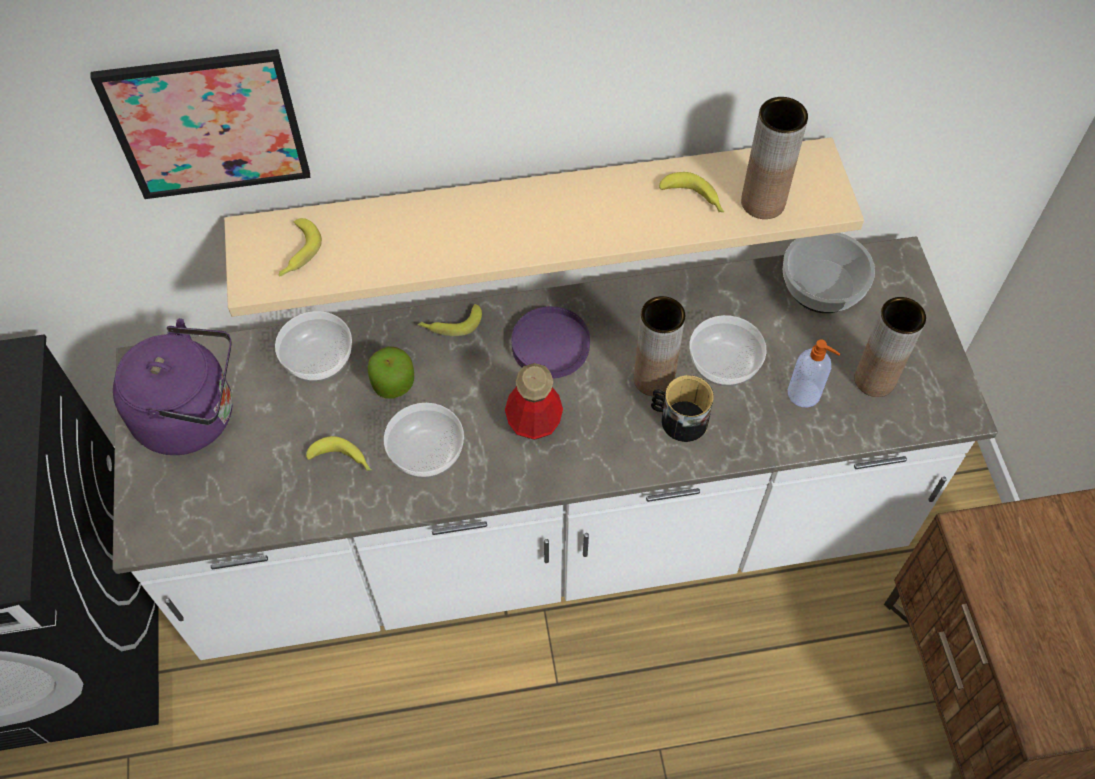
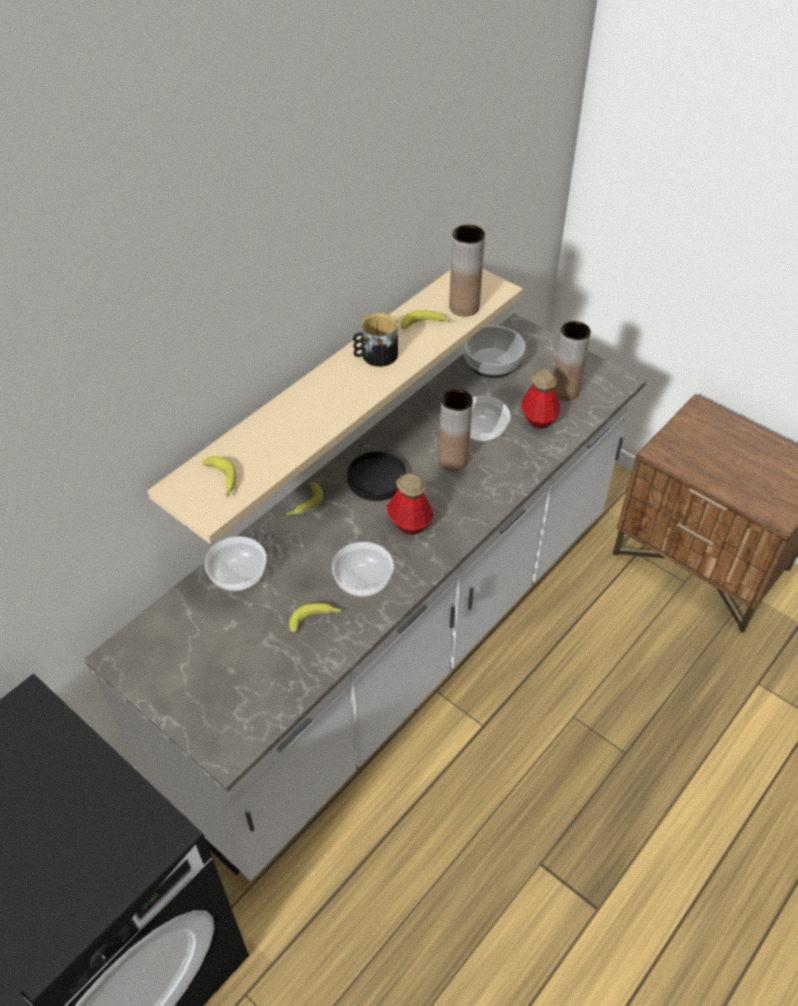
camera: 40 degrees left, 10 degrees down
picture [90,49,310,199] -> none
purple kettle [113,318,233,455] -> none
apple [368,346,414,399] -> none
purple plate [511,306,590,379] -> black plate [347,452,406,501]
mug [651,375,714,442] -> mug moved to [353,313,398,367]
soap dispenser [788,340,840,407] -> bottle [521,370,561,429]

